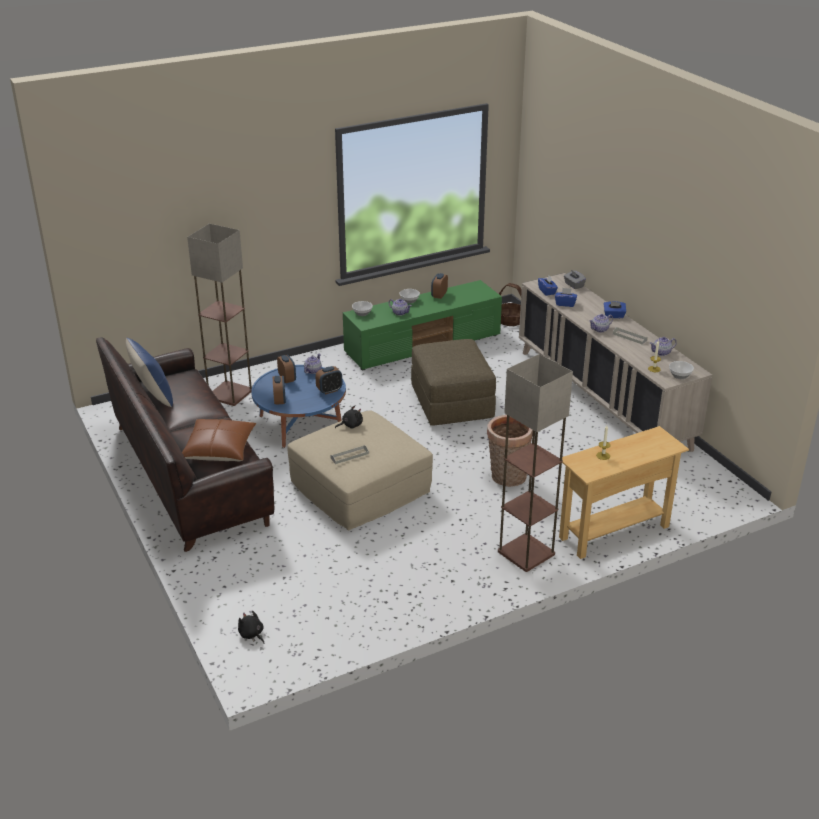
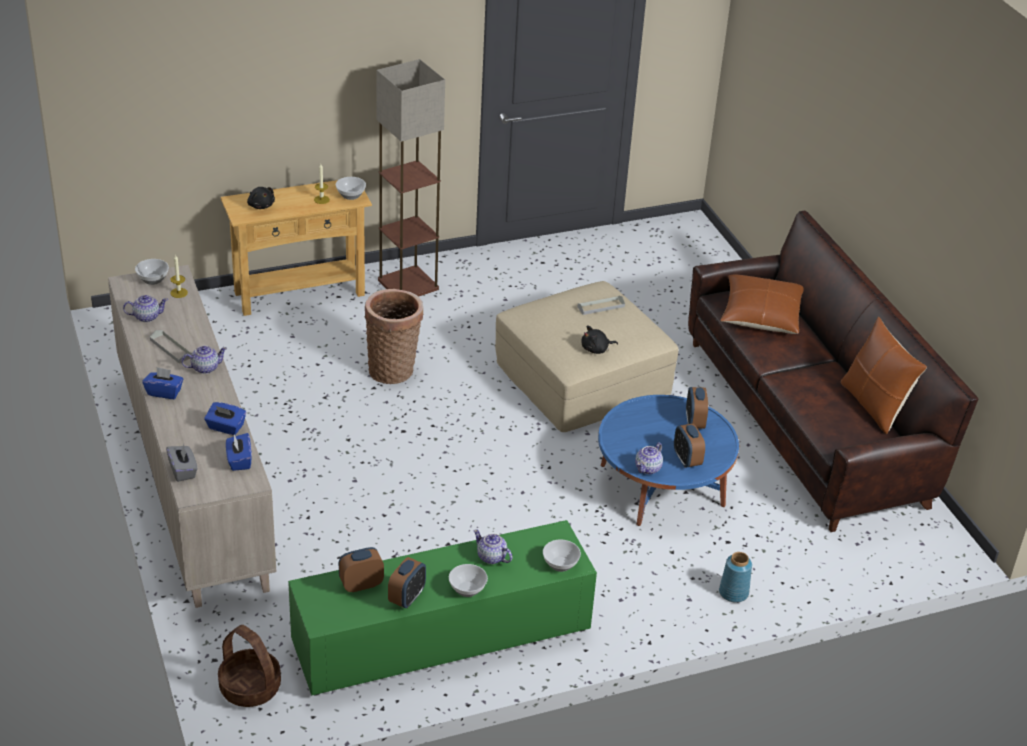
camera: 175 degrees left, 5 degrees up
blue pillow [126,338,173,407] -> brown pillow [841,316,927,434]
floor lamp [187,224,252,406] -> none
black plush toy [238,611,264,644] -> black plush toy moved to [247,187,275,209]
alarm clock [315,366,343,395] -> alarm clock moved to [339,547,384,592]
brown ottoman [411,339,496,426] -> none
none -> bowl [336,177,366,200]
none -> blue vase [719,552,752,603]

